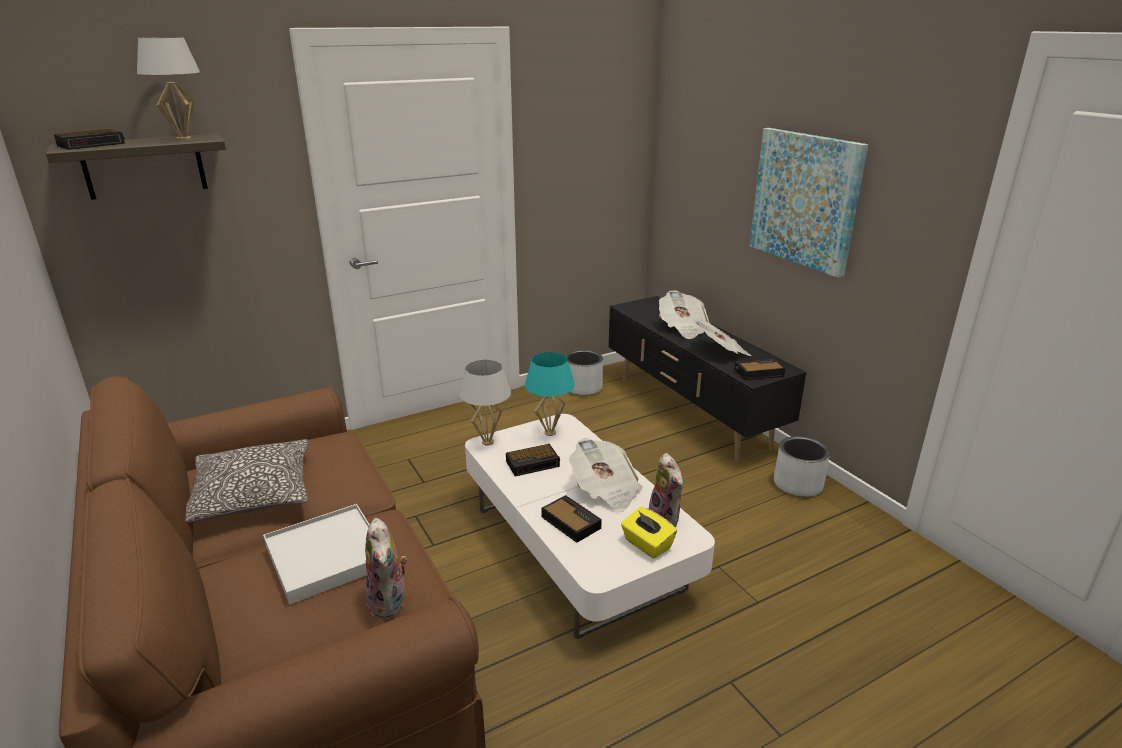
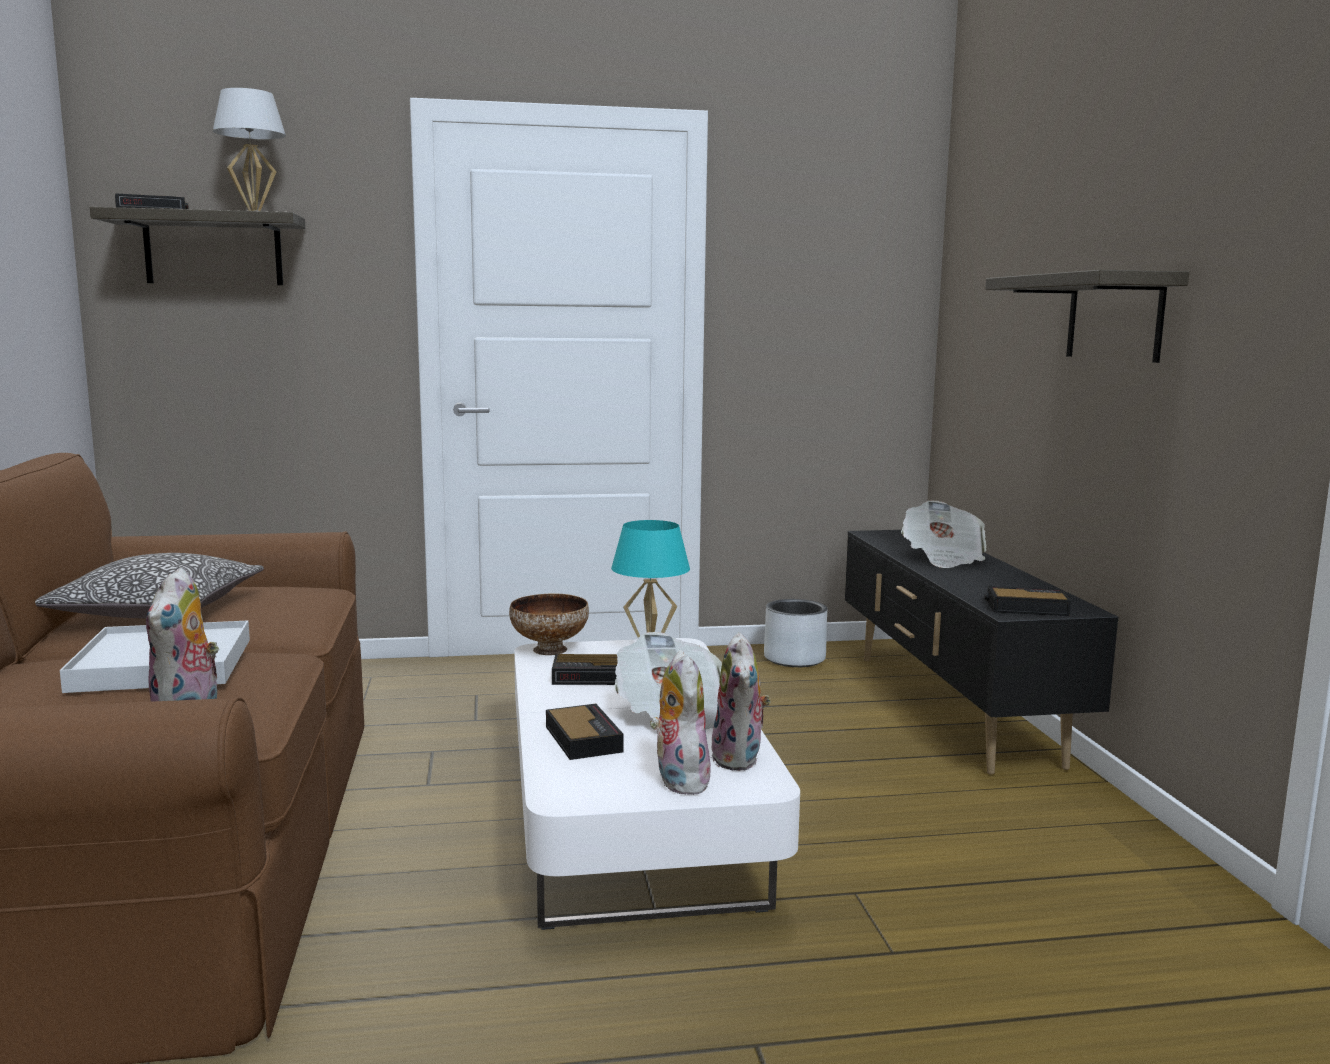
camera: 20 degrees right, 15 degrees down
white table lamp [459,360,511,445] -> bowl [509,594,589,655]
yellow tissue box [621,507,677,558] -> plush toy [650,650,712,795]
newspaper [693,320,752,356] -> none
picture [749,128,868,278] -> shelf [985,269,1189,363]
grey planter [774,436,830,497] -> none

